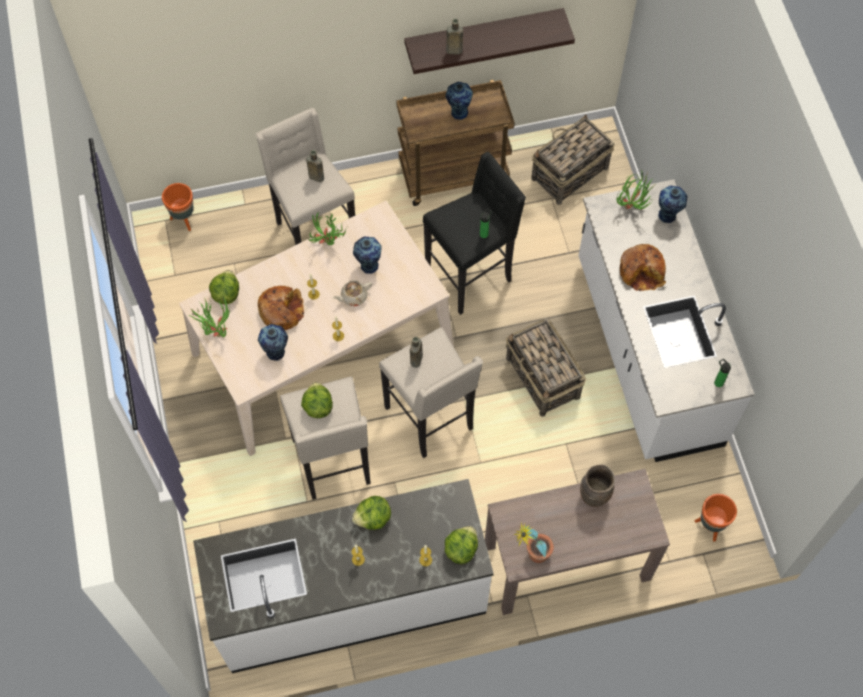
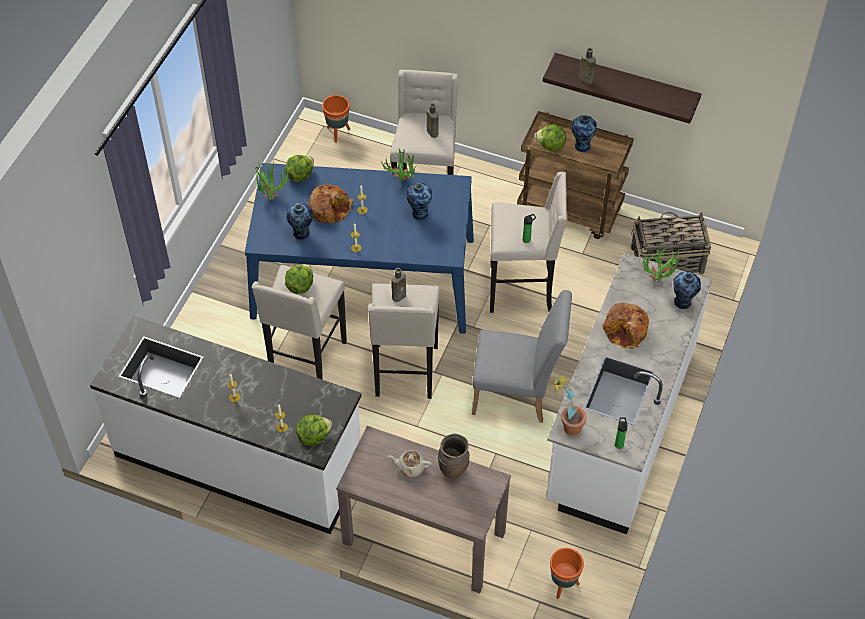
camera: 35 degrees right, 10 degrees down
beige dining table [179,201,454,456] -> blue dining table [245,163,474,334]
beige teapot [333,280,372,307] -> beige teapot moved to [388,450,432,477]
lettuce [352,496,391,530] -> lettuce moved to [535,124,566,151]
black stool [423,152,526,315] -> beige stool [490,172,567,313]
basket [506,319,586,417] -> grey chair [472,290,572,423]
potted plant [513,522,554,563] -> potted plant moved to [550,374,587,436]

